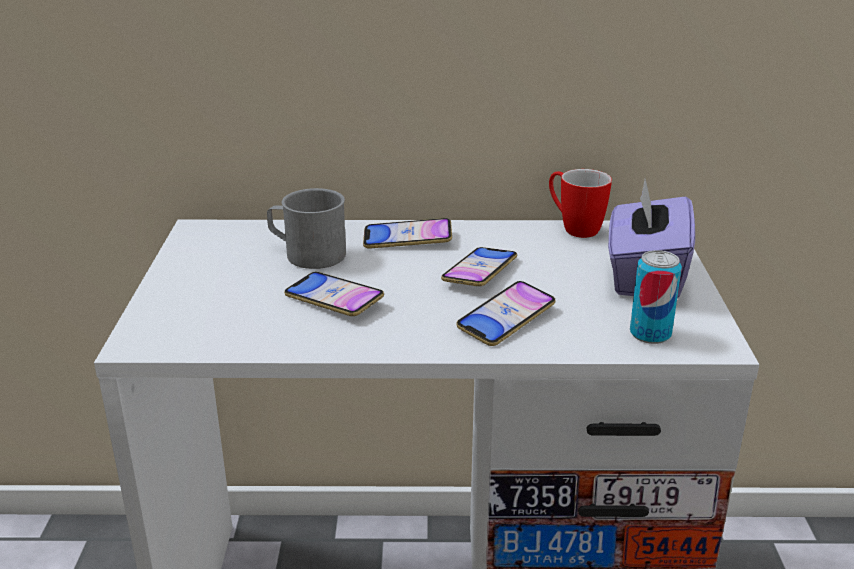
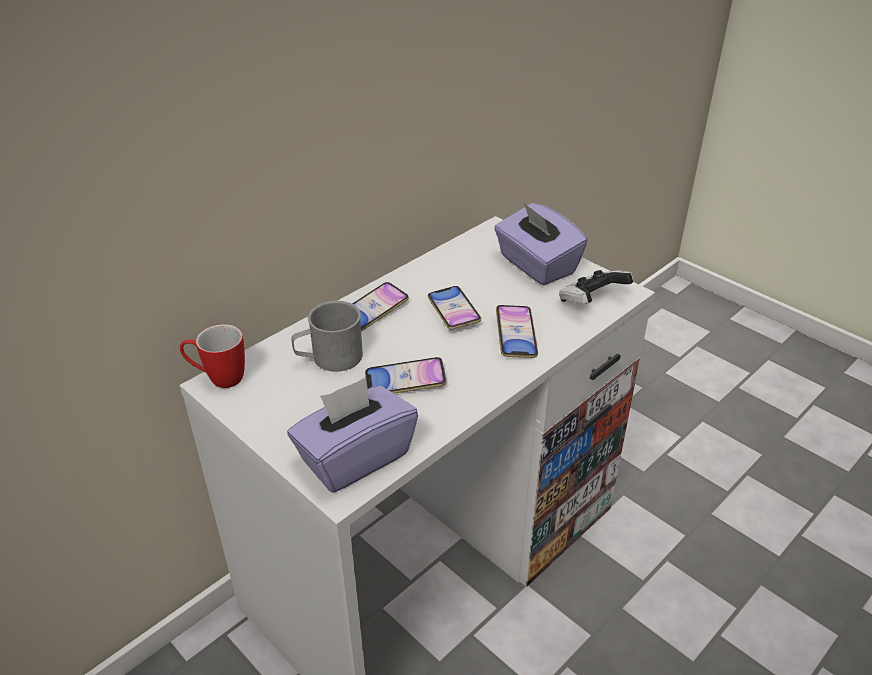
camera: 45 degrees left, 10 degrees up
mug [549,169,612,238] -> mug moved to [180,324,245,388]
can [630,250,682,344] -> game controller [559,270,634,304]
none -> purple tissue box [287,377,418,493]

